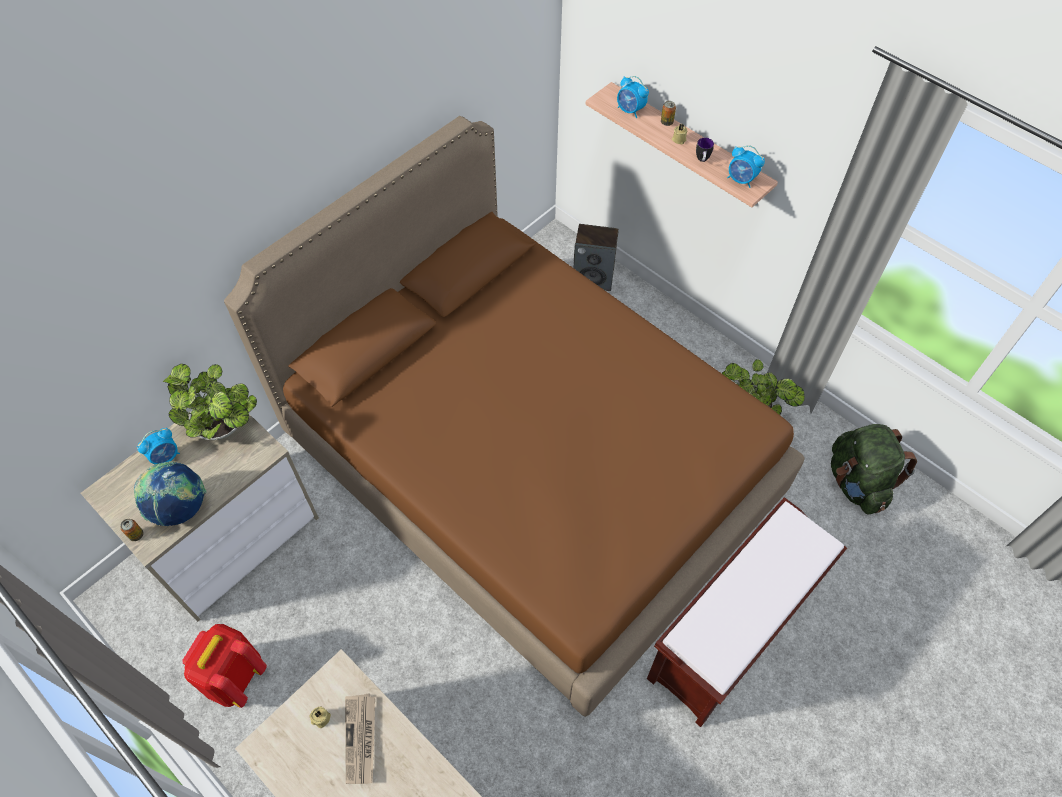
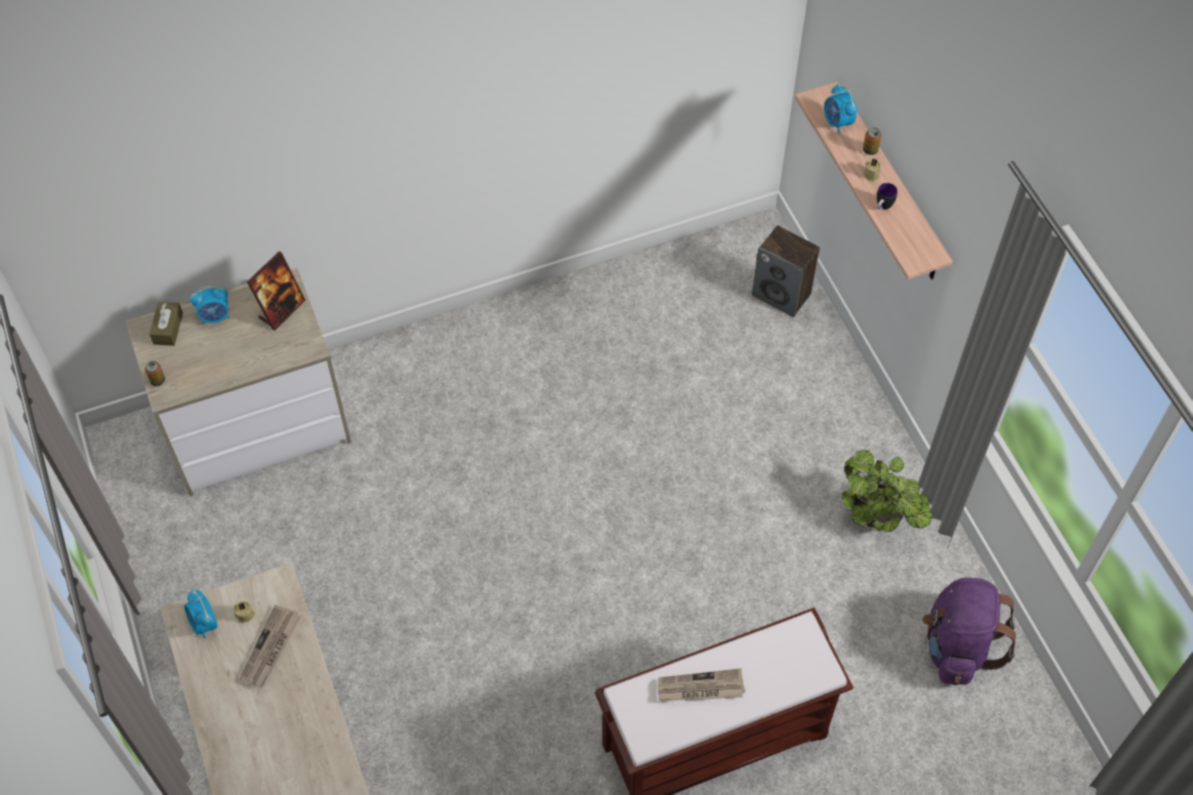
camera: 25 degrees right, 0 degrees up
globe [134,461,207,526] -> none
potted plant [163,364,257,440] -> picture frame [247,251,306,331]
red backpack [182,624,267,708] -> none
brown bed [224,116,805,717] -> none
alarm clock [727,145,765,188] -> alarm clock moved to [184,589,217,639]
green backpack [831,424,917,515] -> purple backpack [922,578,1017,685]
none -> brown tissue box [149,302,183,346]
none -> newspaper [658,668,745,701]

